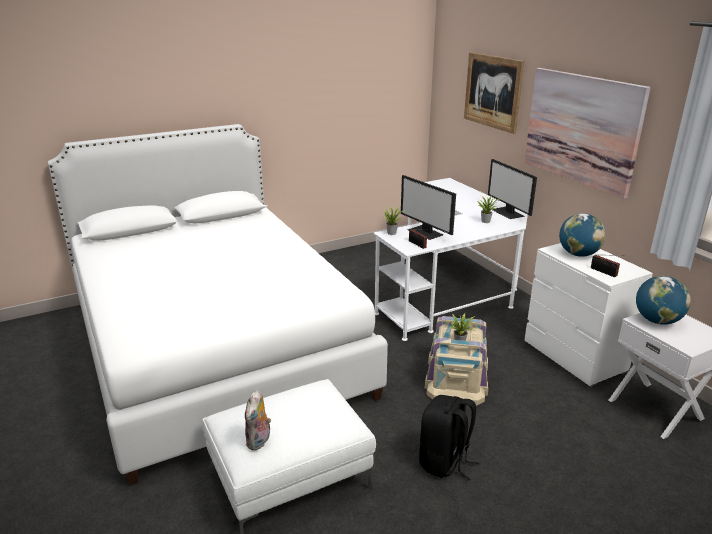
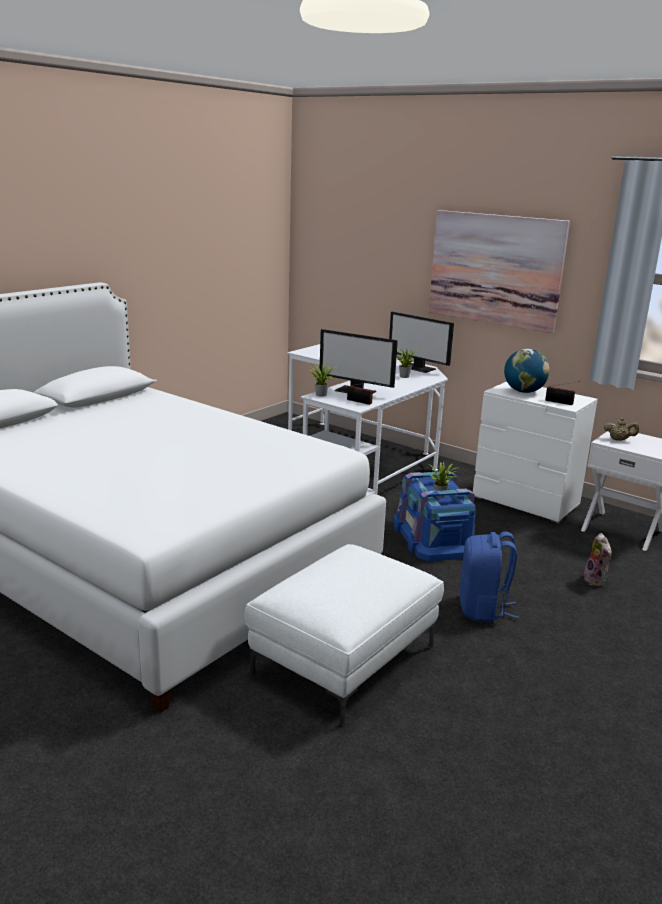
camera: 25 degrees left, 5 degrees down
plush toy [245,390,271,450] -> plush toy moved to [582,533,612,587]
black backpack [419,395,479,480] -> blue backpack [460,532,519,623]
beige storage box [425,316,488,406] -> blue storage box [393,471,476,561]
picture [464,52,524,134] -> none
globe [636,276,691,325] -> beige teapot [604,418,639,441]

